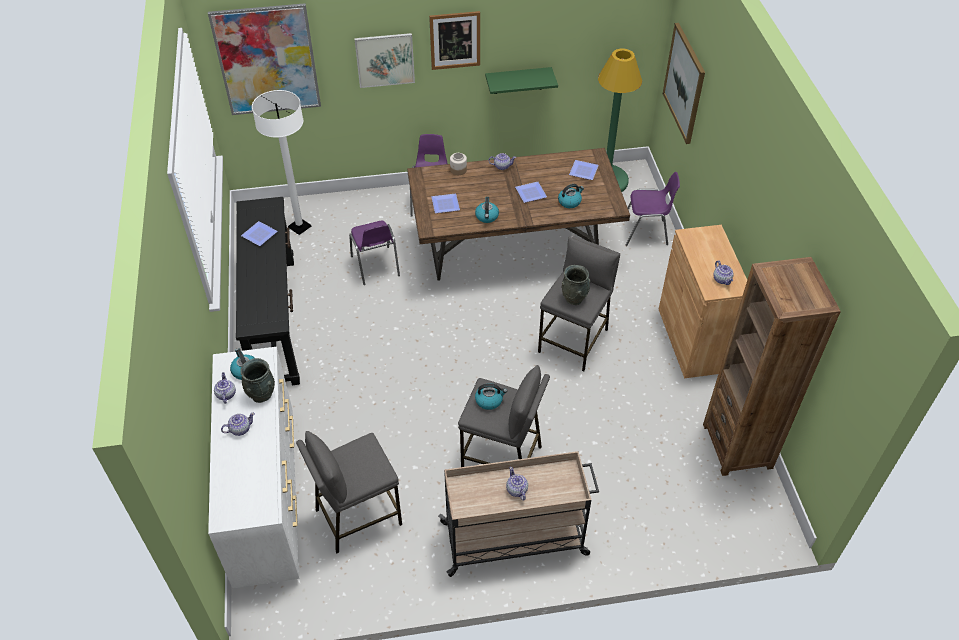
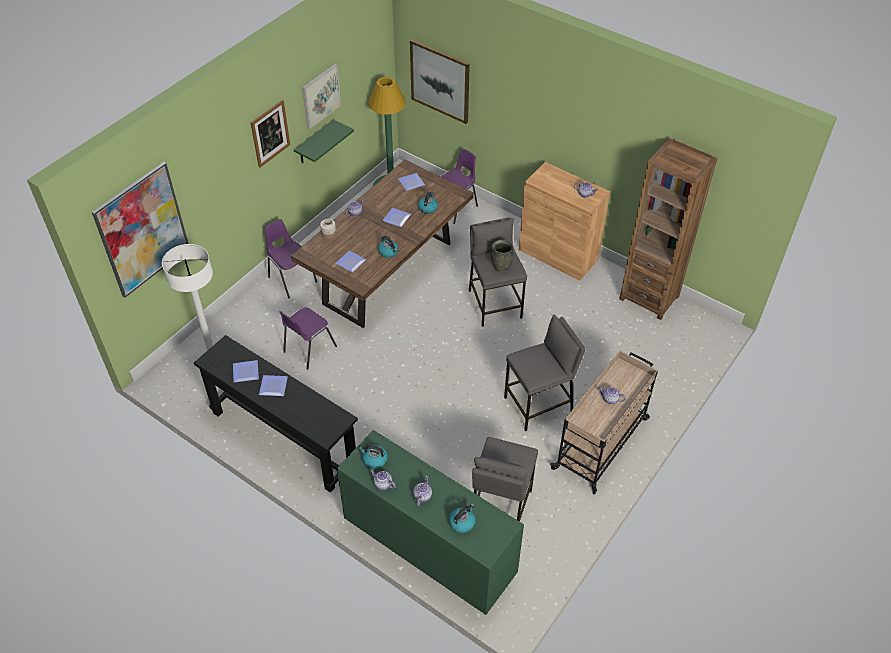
camera: 45 degrees left, 0 degrees up
white dresser [208,347,299,589] -> green dresser [337,430,524,615]
grey vase [240,358,275,403] -> none
purple chair [349,221,400,285] -> purple chair turned 105 degrees clockwise [279,307,337,370]
picture [354,33,415,88] -> picture moved to [302,64,341,129]
kettle [475,383,507,410] -> kettle moved to [449,504,475,533]
none -> plate [259,375,288,396]

